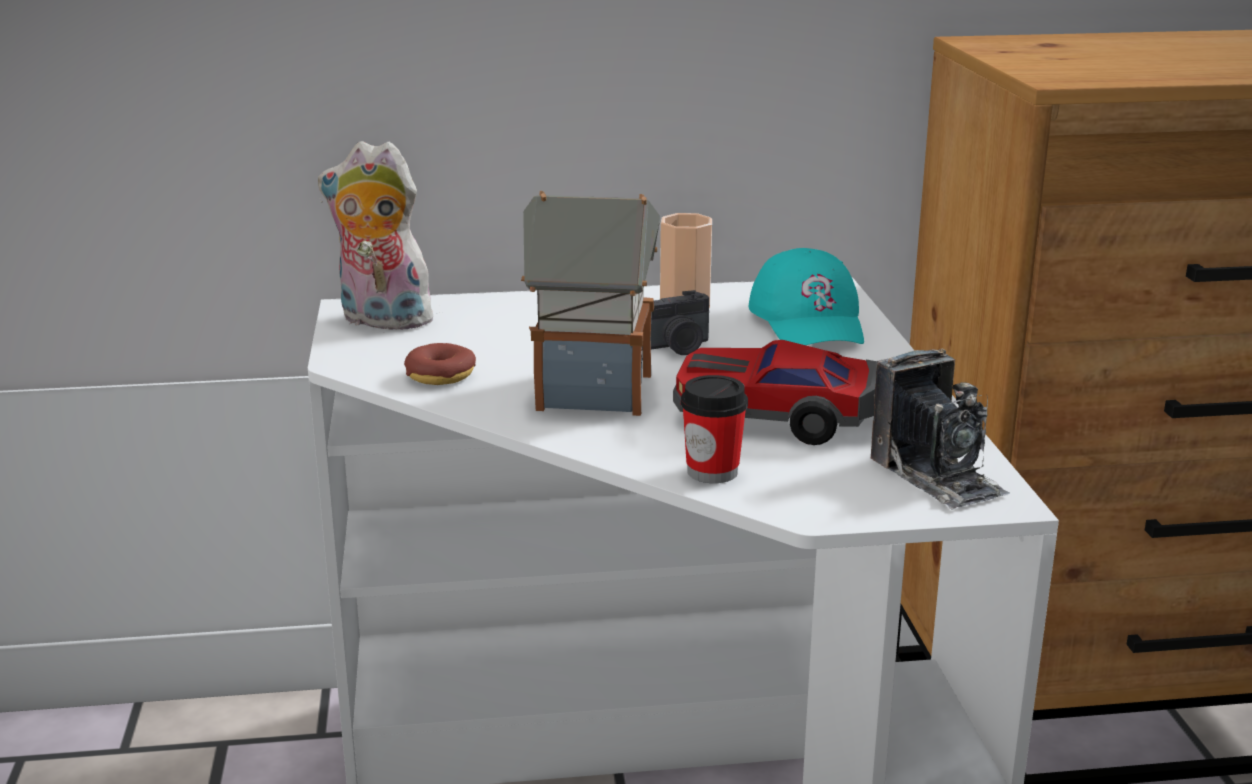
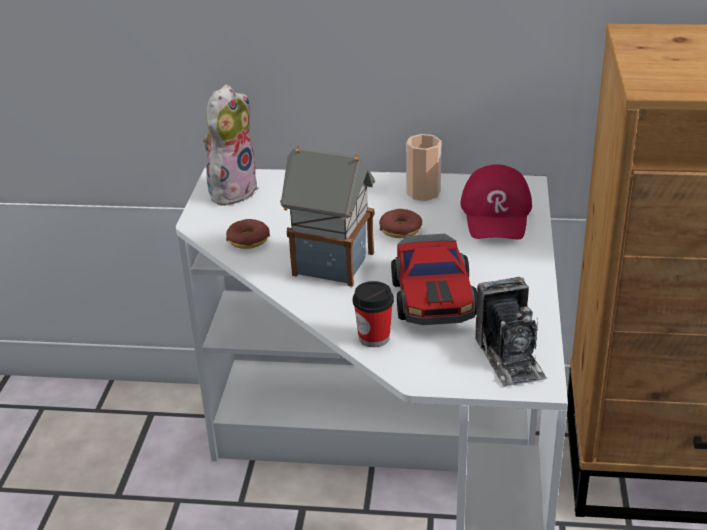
camera: 15 degrees right, 10 degrees up
plush toy [318,141,443,330] -> plush toy turned 90 degrees clockwise [203,84,259,206]
camera [642,290,709,355] -> donut [379,209,422,238]
toy car [673,340,877,445] -> toy car turned 120 degrees counterclockwise [391,234,477,325]
turquoise cap [749,248,864,345] -> red cap [460,164,532,240]

